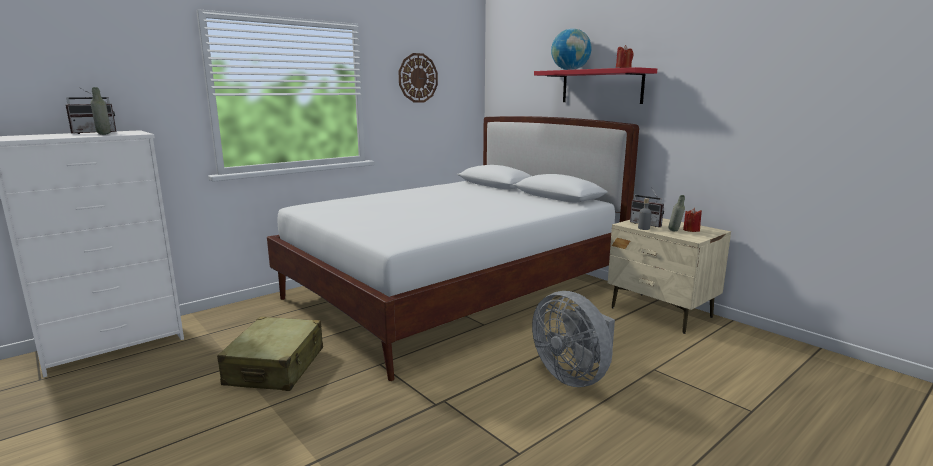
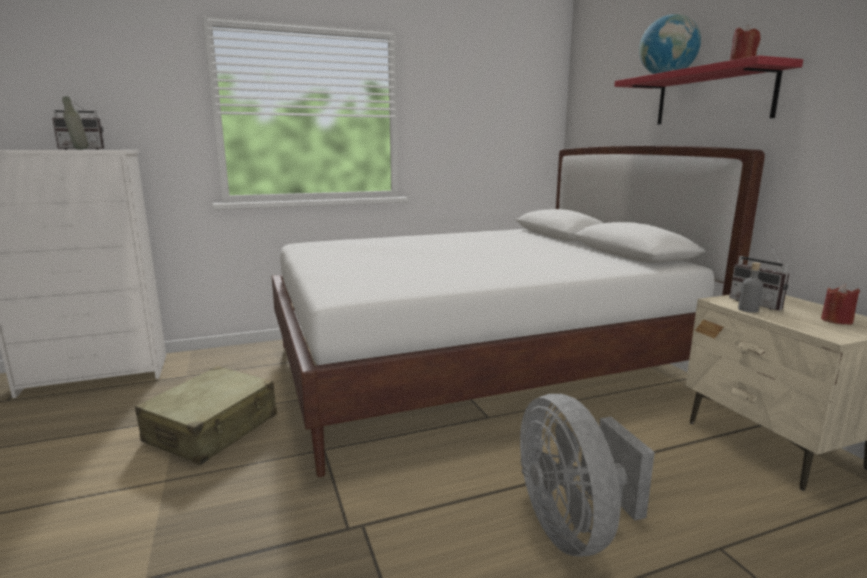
camera: 20 degrees right, 0 degrees up
wall clock [399,53,438,103] -> none
grey bottle [669,195,685,231] -> none

